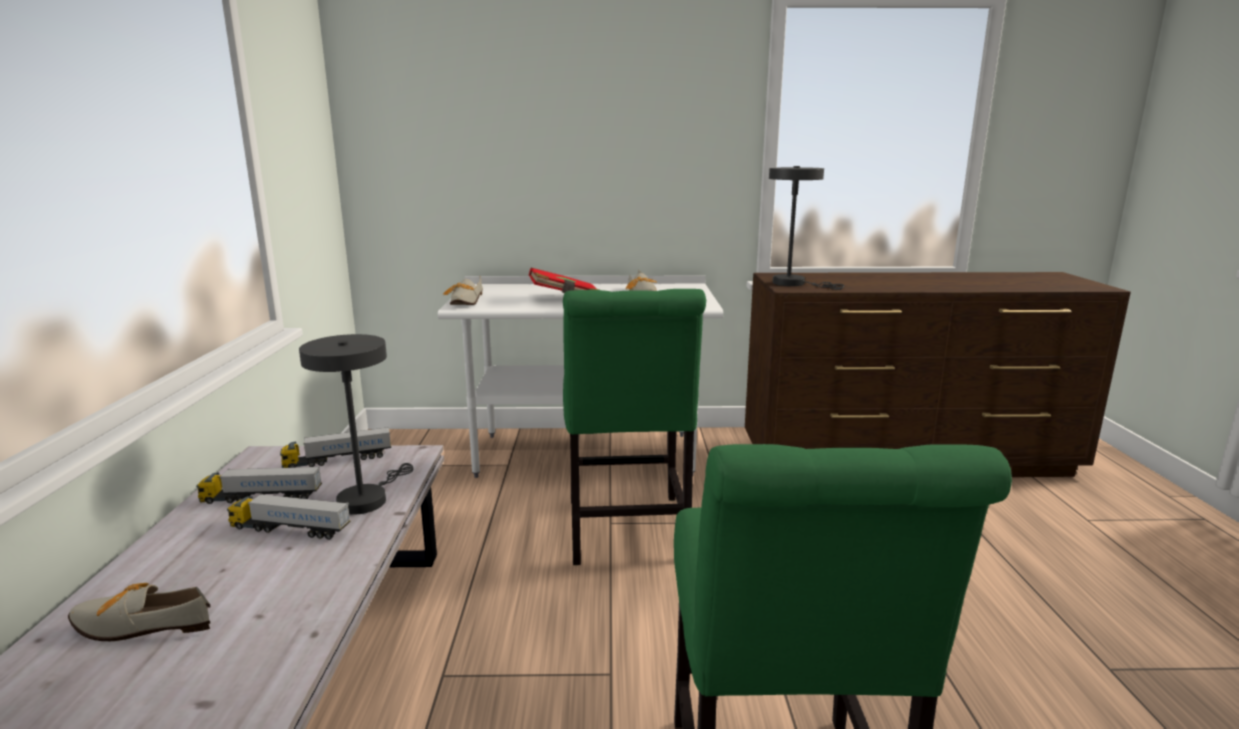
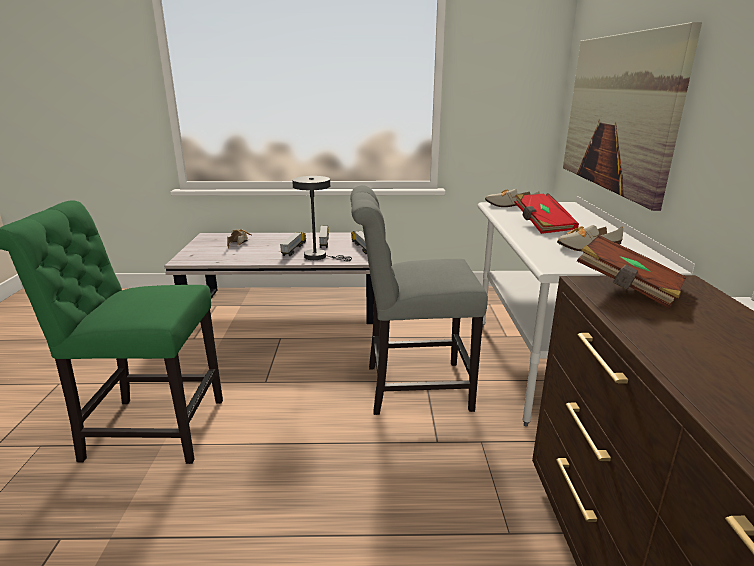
camera: 90 degrees right, 5 degrees up
green chair [563,289,706,565] -> grey chair [350,185,488,415]
grey table lamp [769,166,844,290] -> brown book [577,235,687,309]
none -> picture [563,22,702,211]

